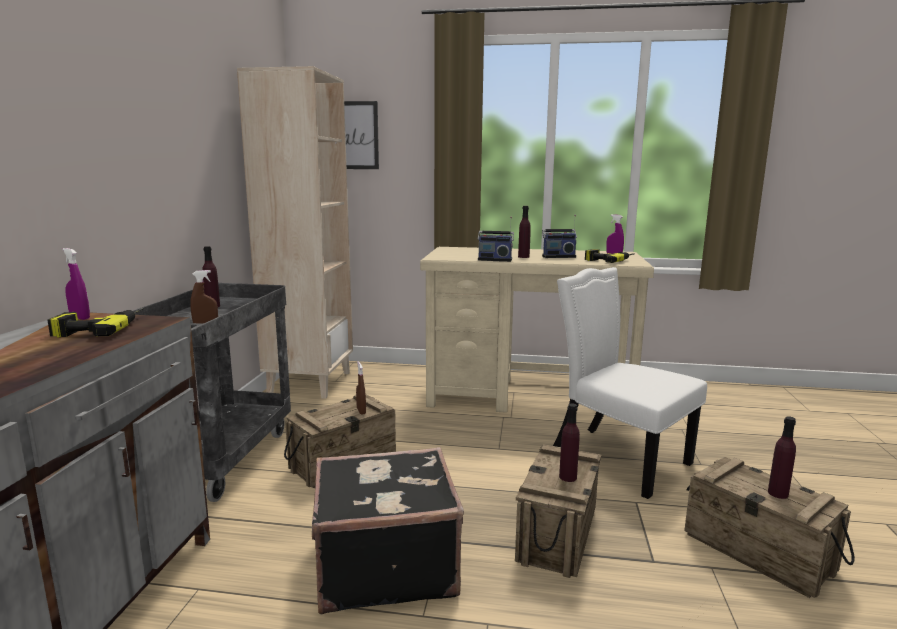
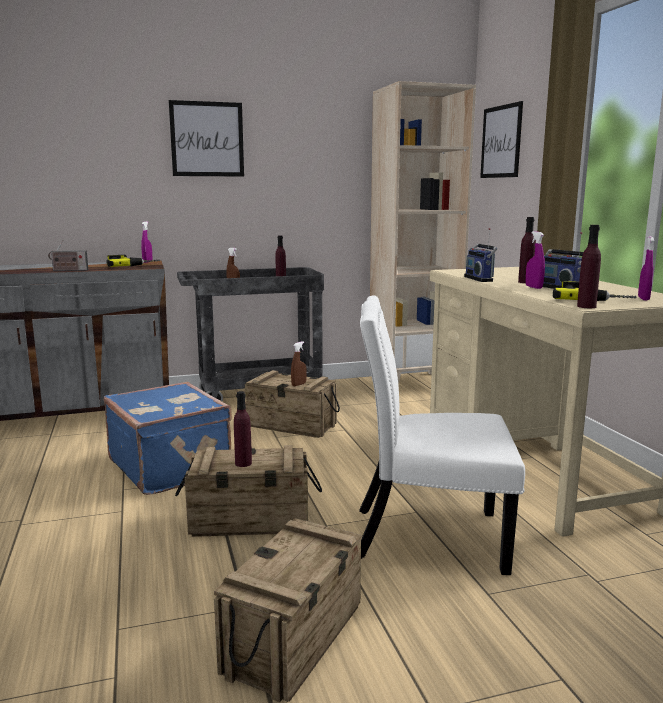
camera: 65 degrees right, 0 degrees up
black suitcase [312,447,464,615] -> blue suitcase [104,382,232,495]
white chair [553,267,707,499] -> white chair turned 105 degrees counterclockwise [359,296,525,575]
purple bottle [768,416,796,499] -> purple bottle moved to [577,225,601,308]
none -> radio [48,240,88,271]
none -> picture [169,100,244,177]
none -> purple spray bottle [526,231,545,289]

